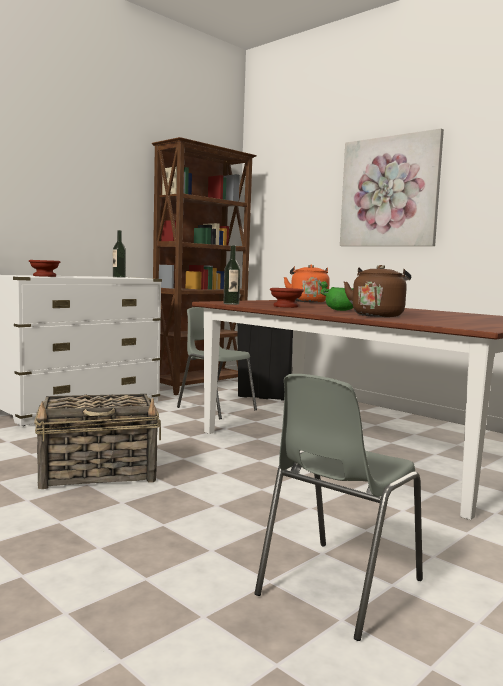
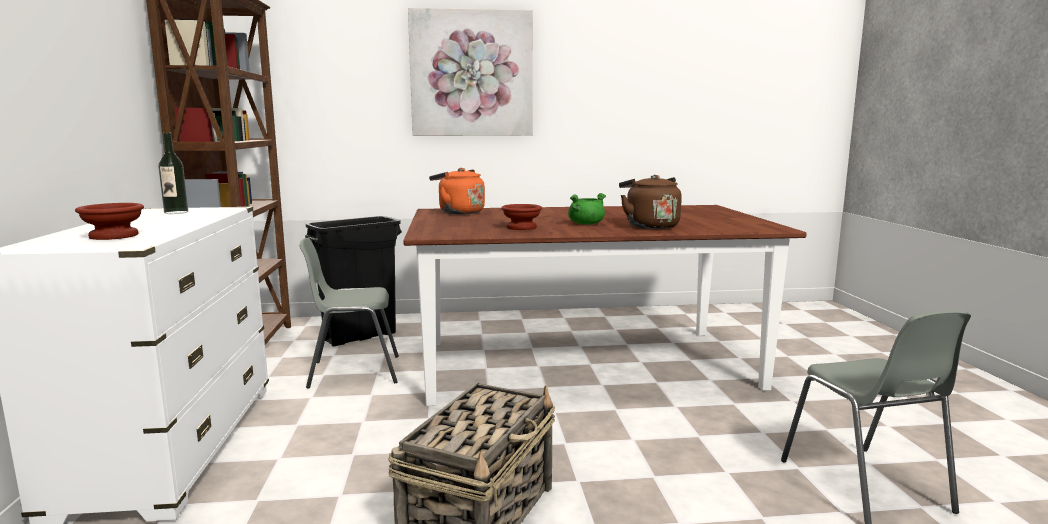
camera: 50 degrees left, 5 degrees up
bottle [224,245,240,305] -> none

